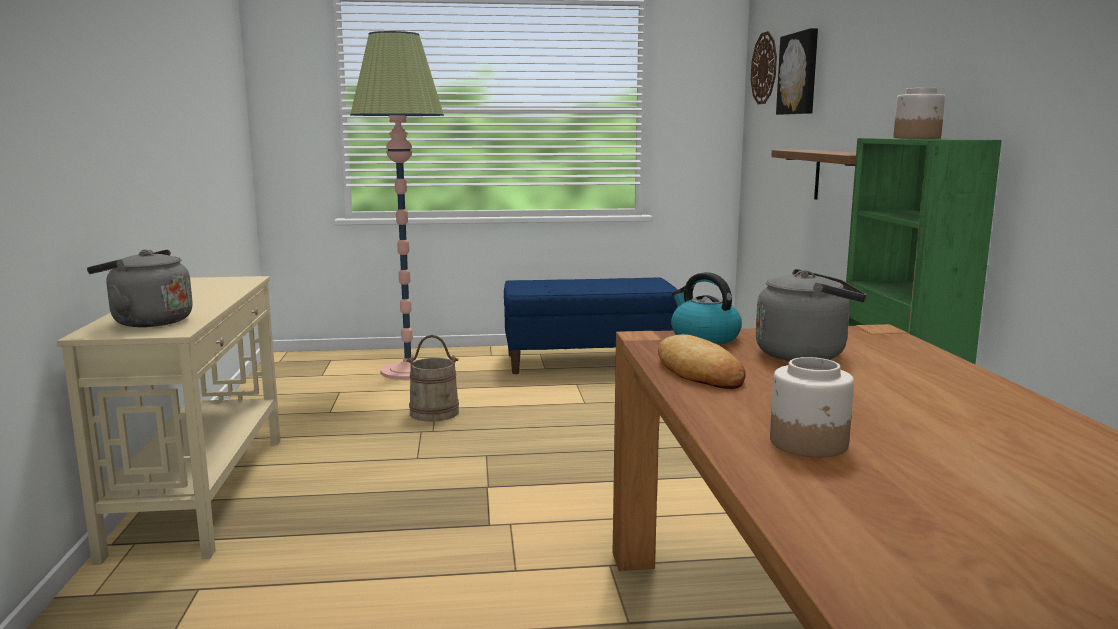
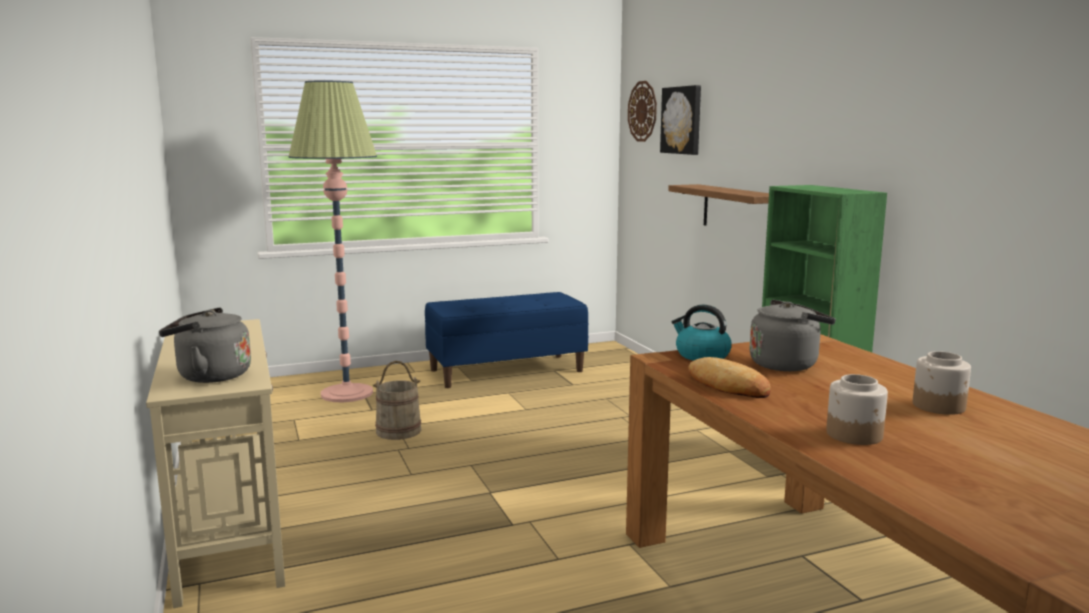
camera: 15 degrees left, 0 degrees up
jar [893,88,945,139] -> jar moved to [913,351,971,415]

